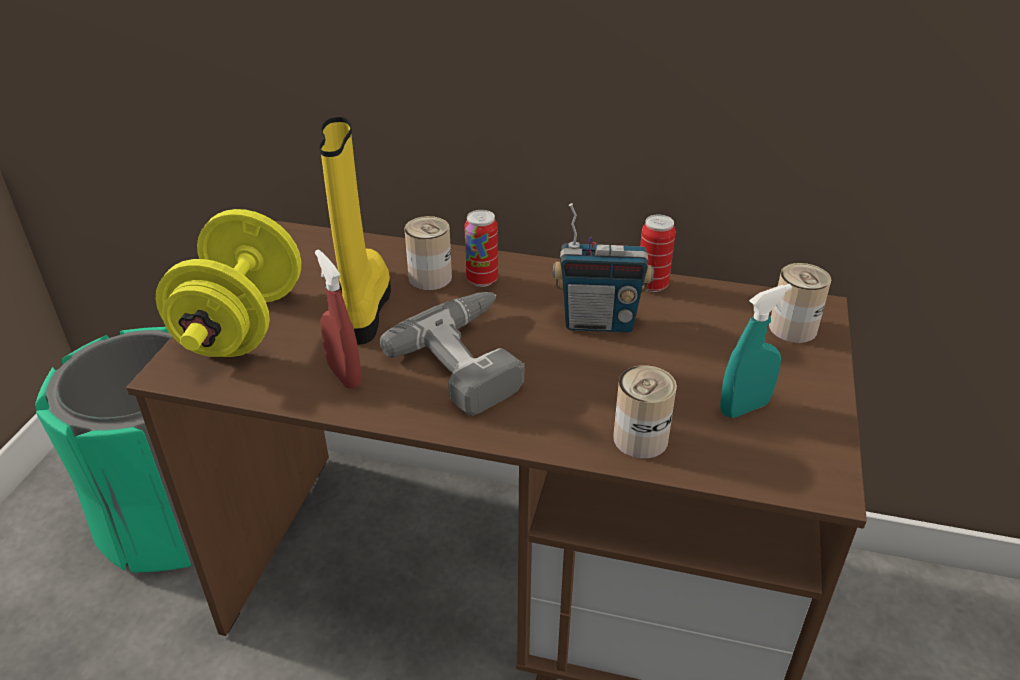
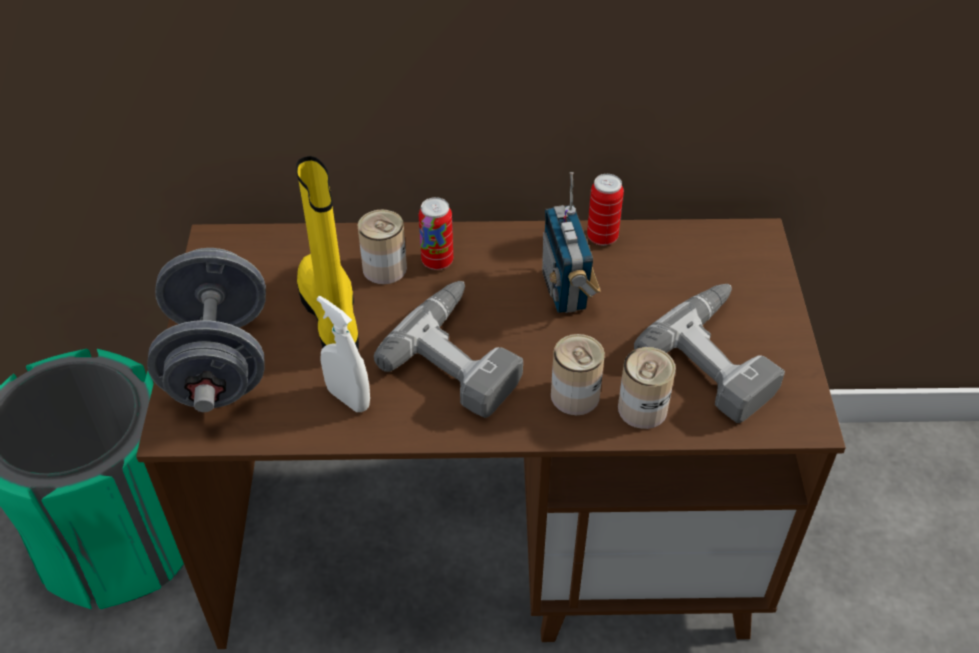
camera: 15 degrees left, 10 degrees up
yellow dumbbell [156,209,301,357] -> grey dumbbell [147,248,266,412]
red spray bottle [315,250,362,389] -> white spray bottle [317,296,370,412]
radio [553,203,654,333] -> radio turned 90 degrees clockwise [542,172,601,313]
turquoise spray bottle [720,284,792,418] -> power drill [634,284,785,423]
can [769,263,831,343] -> can moved to [551,334,605,415]

